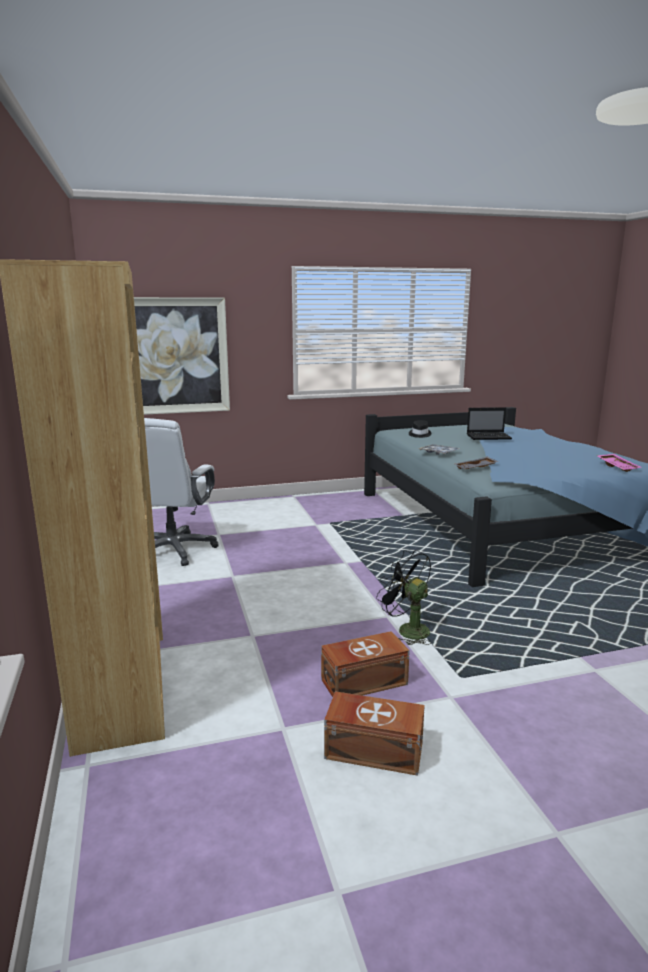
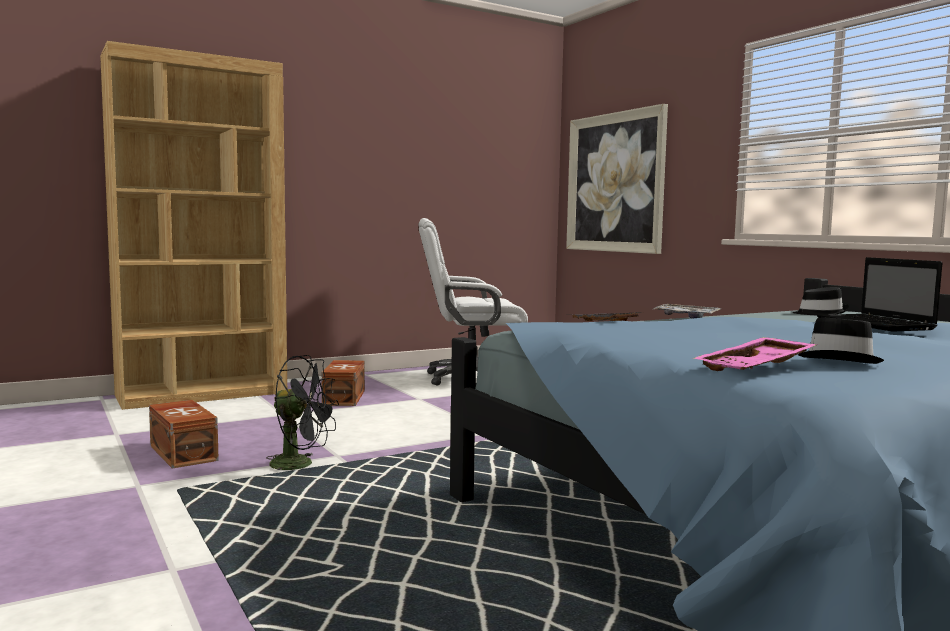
camera: 75 degrees right, 10 degrees down
brown storage box [324,691,425,776] -> brown storage box moved to [322,360,365,406]
black fan [376,550,431,645] -> black fan turned 75 degrees clockwise [266,355,339,476]
none -> black hat [798,318,884,364]

